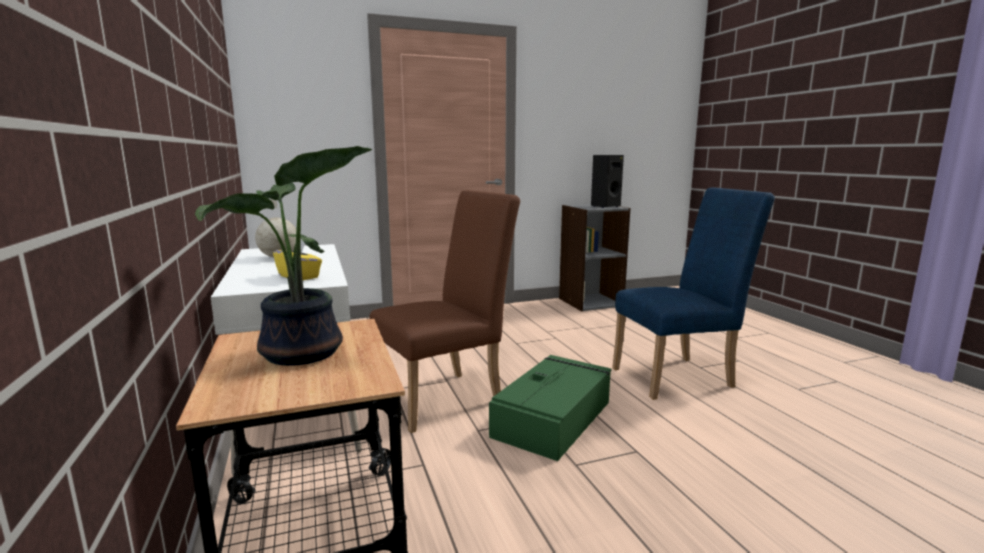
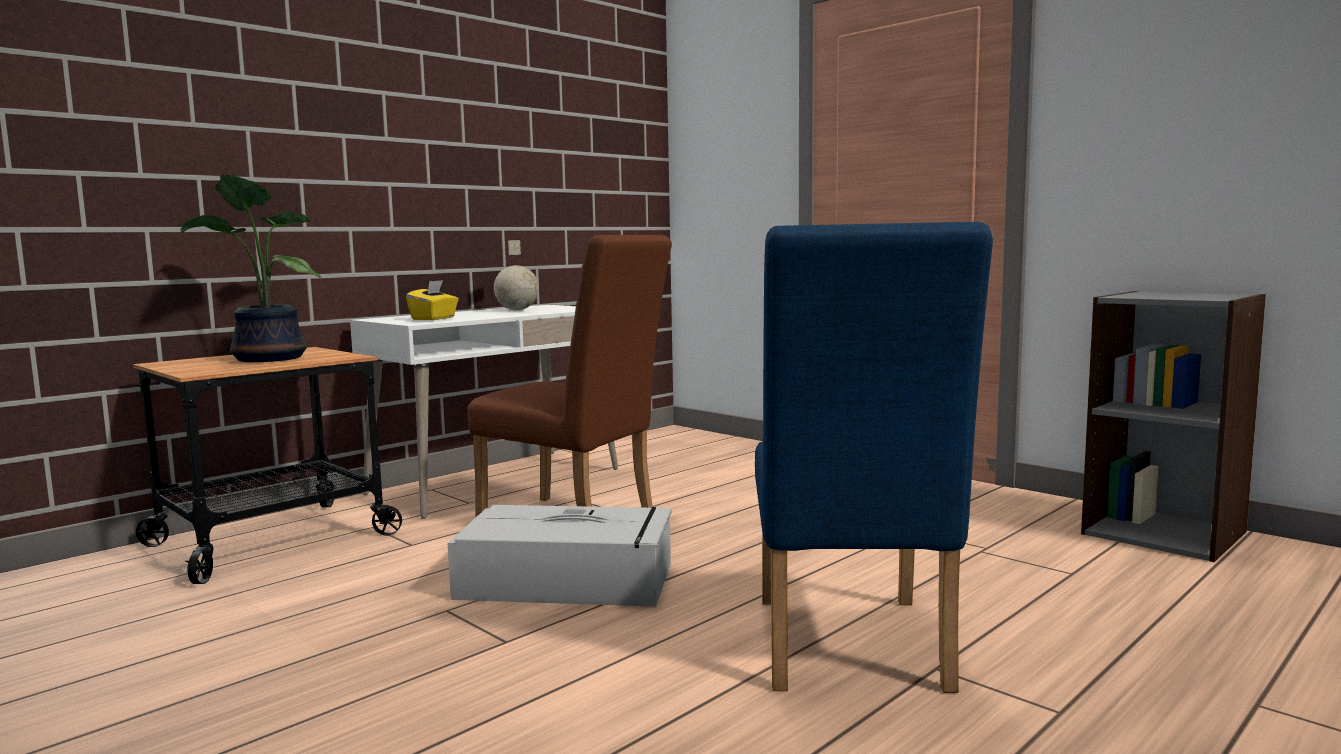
camera: 65 degrees right, 5 degrees down
green storage box [489,355,612,461] -> grey storage box [448,505,672,607]
black speaker [591,155,624,208] -> none
blue chair [612,187,775,400] -> blue chair turned 45 degrees clockwise [755,222,993,693]

